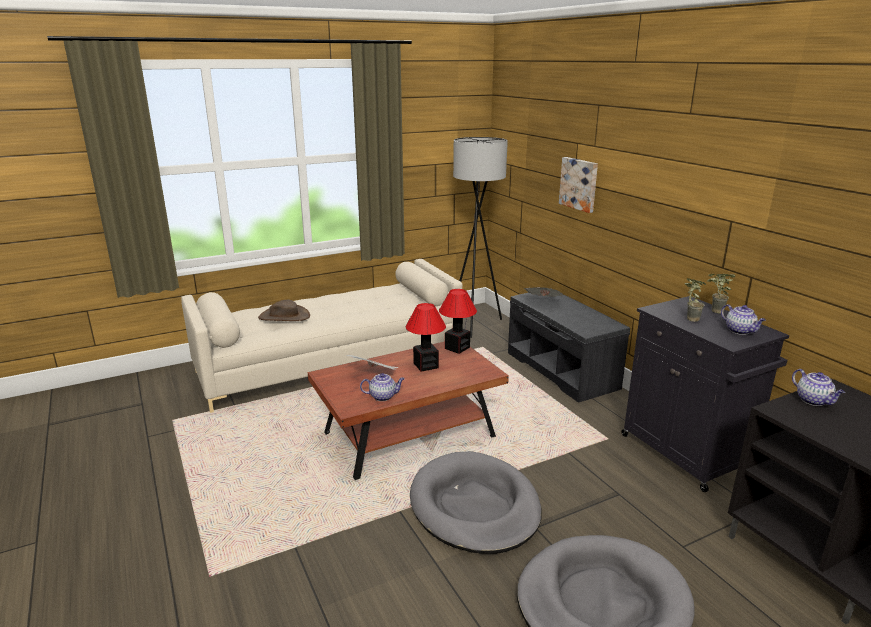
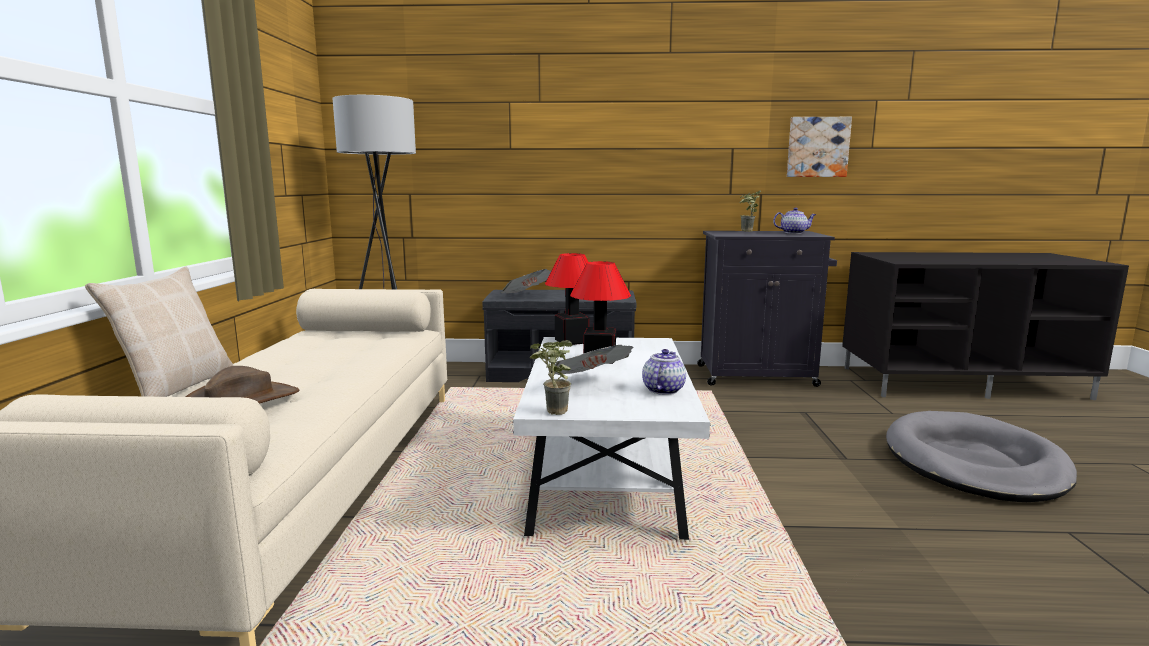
camera: 60 degrees left, 10 degrees down
brown coffee table [308,341,509,480] -> white coffee table [513,337,710,540]
grey dog bed [410,451,542,554] -> none
picture [559,157,598,213] -> picture moved to [787,117,852,177]
potted plant [685,278,706,322] -> potted plant moved to [530,340,573,415]
teapot [792,369,845,406] -> none
none -> beige pillow [85,267,234,397]

